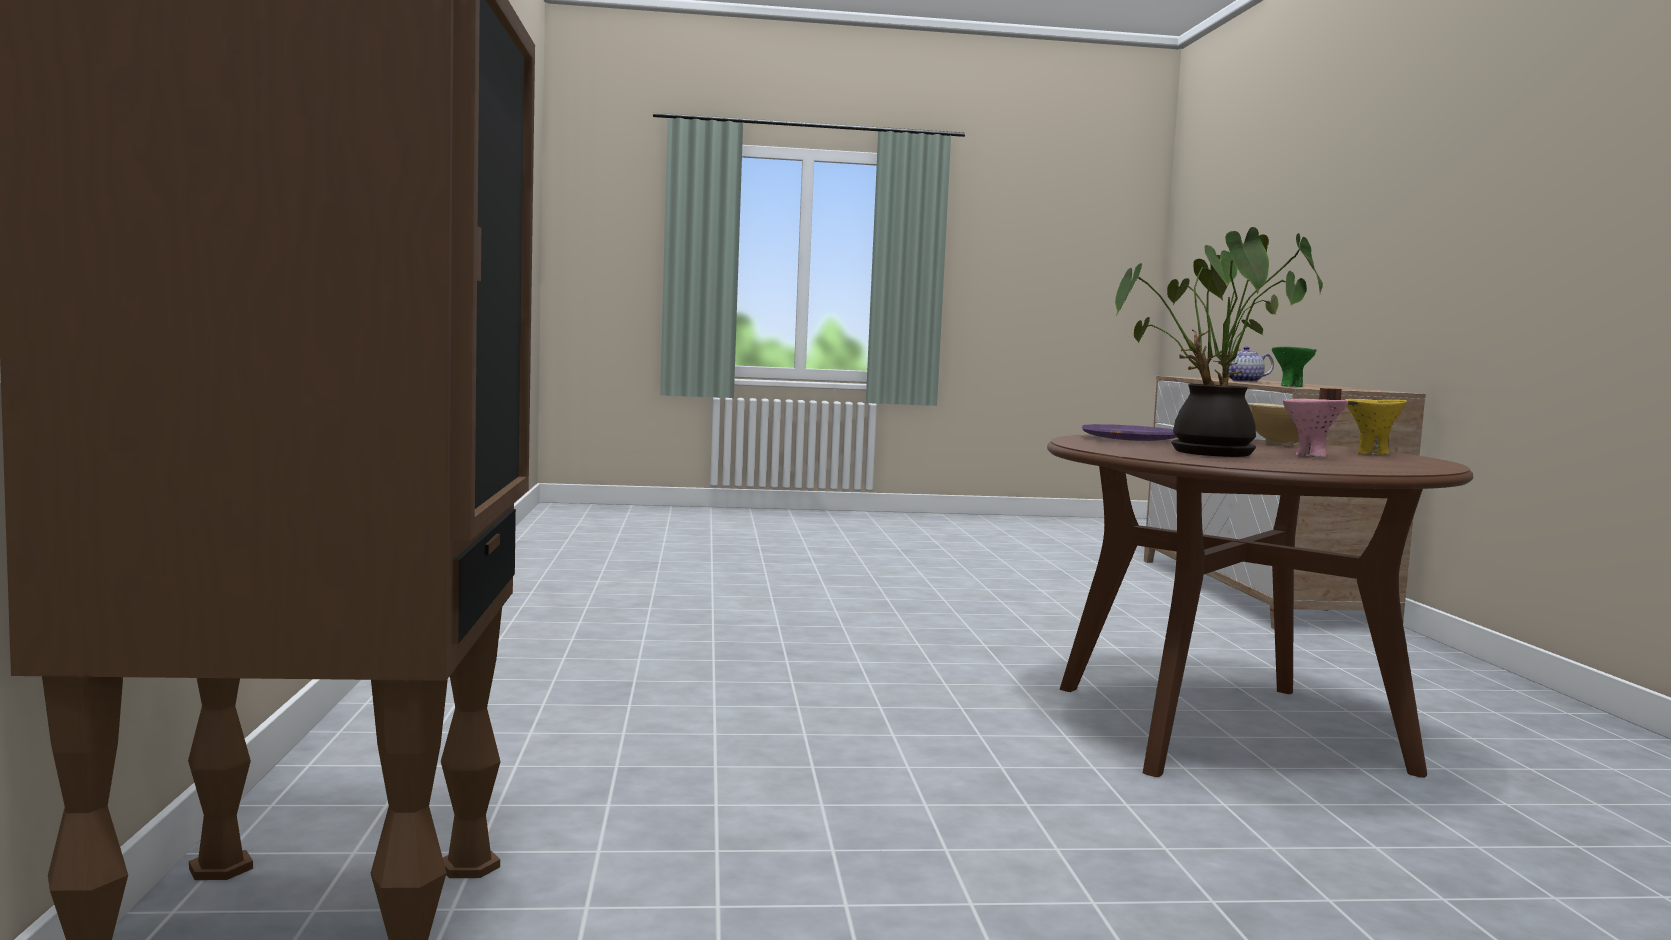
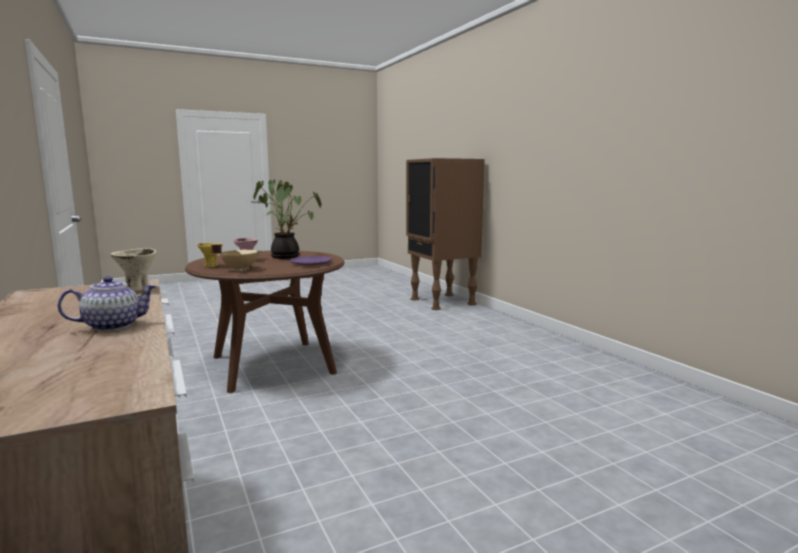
camera: 160 degrees right, 5 degrees up
green bowl [1272,347,1316,387] -> beige bowl [111,248,156,291]

